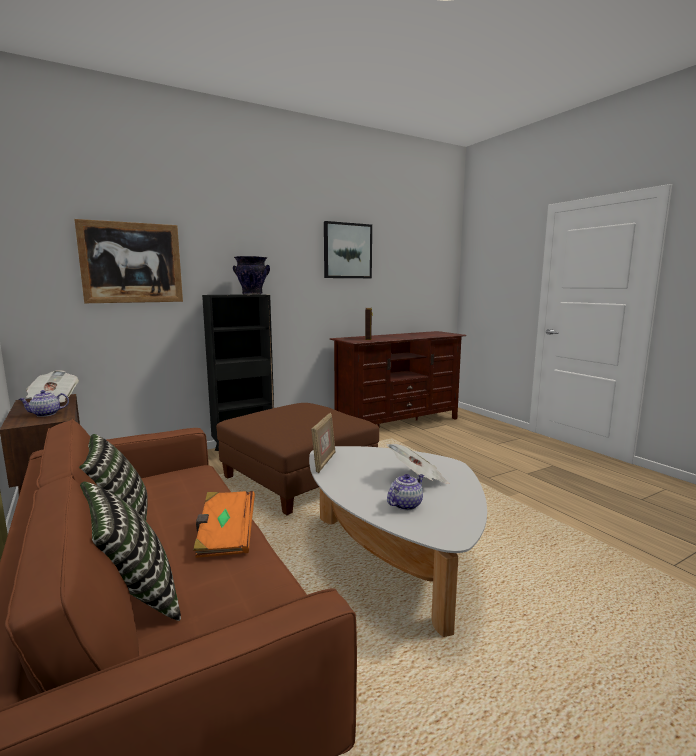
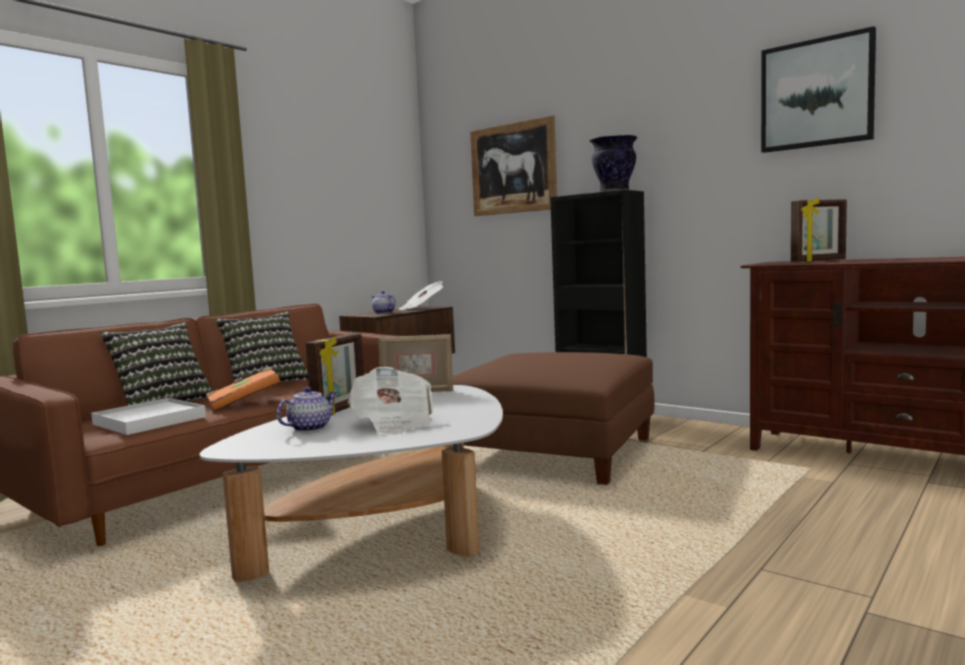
camera: 70 degrees right, 5 degrees down
teapot [387,474,424,510] -> teapot turned 75 degrees counterclockwise [277,387,337,432]
none -> white tray [91,398,206,435]
none -> picture frame [306,333,364,415]

